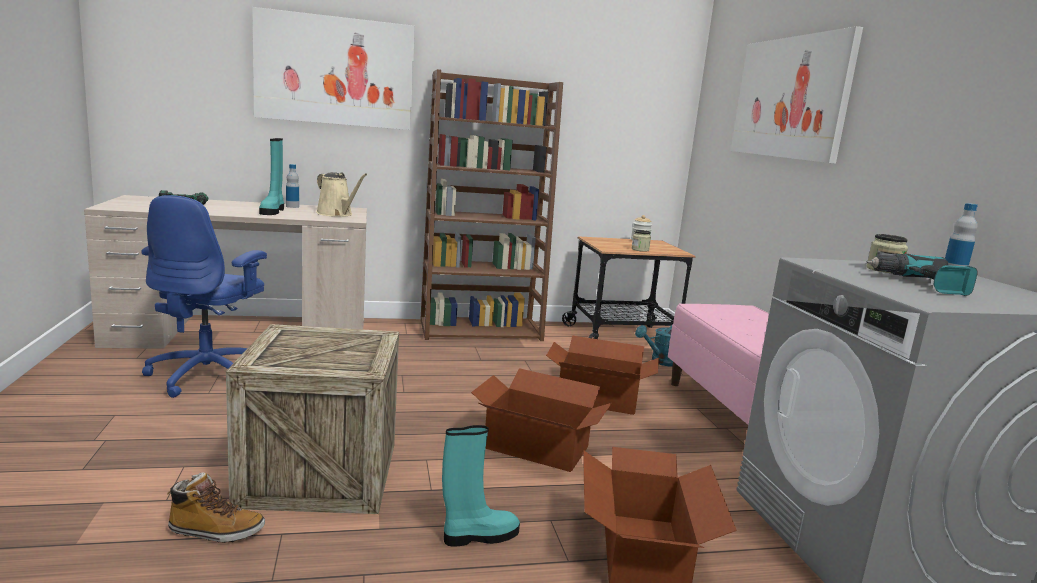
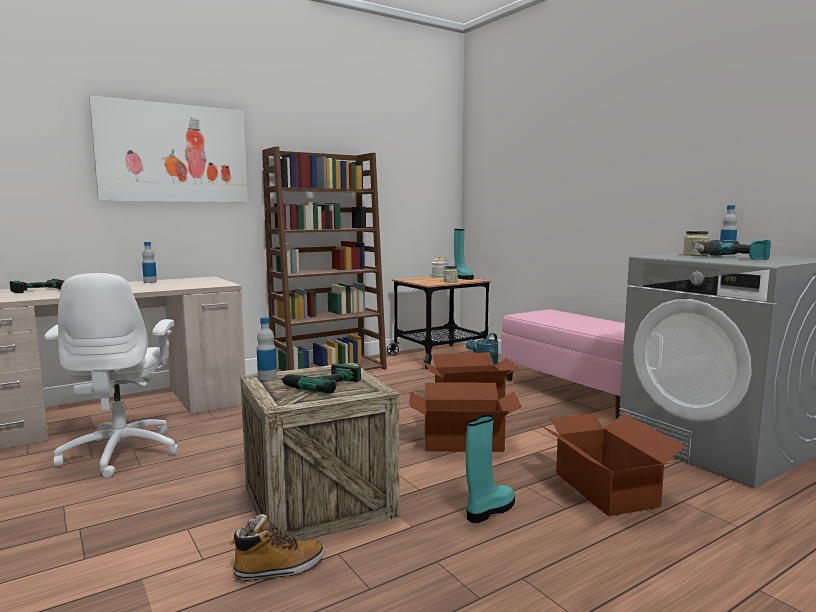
camera: 20 degrees left, 5 degrees down
blue office chair [141,195,267,398] -> white office chair [44,273,179,478]
turquoise boot [259,138,284,215] -> turquoise boot moved to [454,229,474,280]
beige watering can [316,172,367,217] -> none
picture [731,26,863,164] -> none
none -> bottle [257,317,277,380]
none -> power drill [272,363,361,393]

